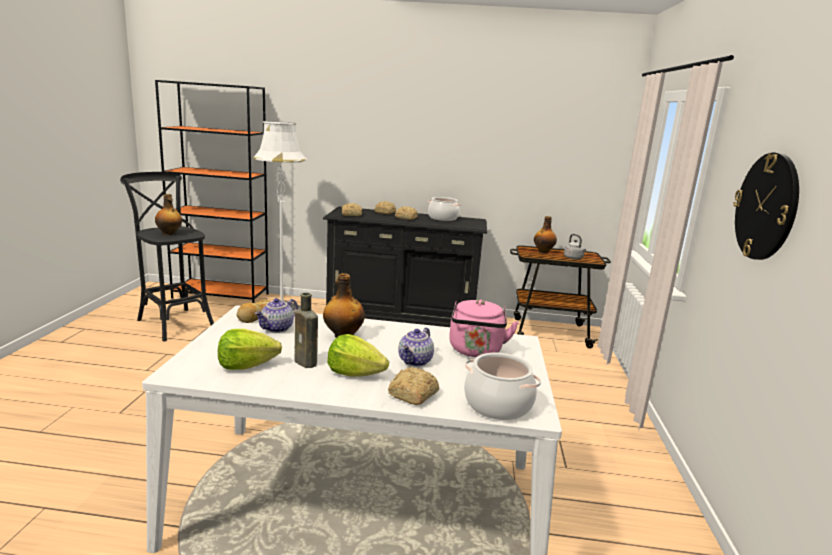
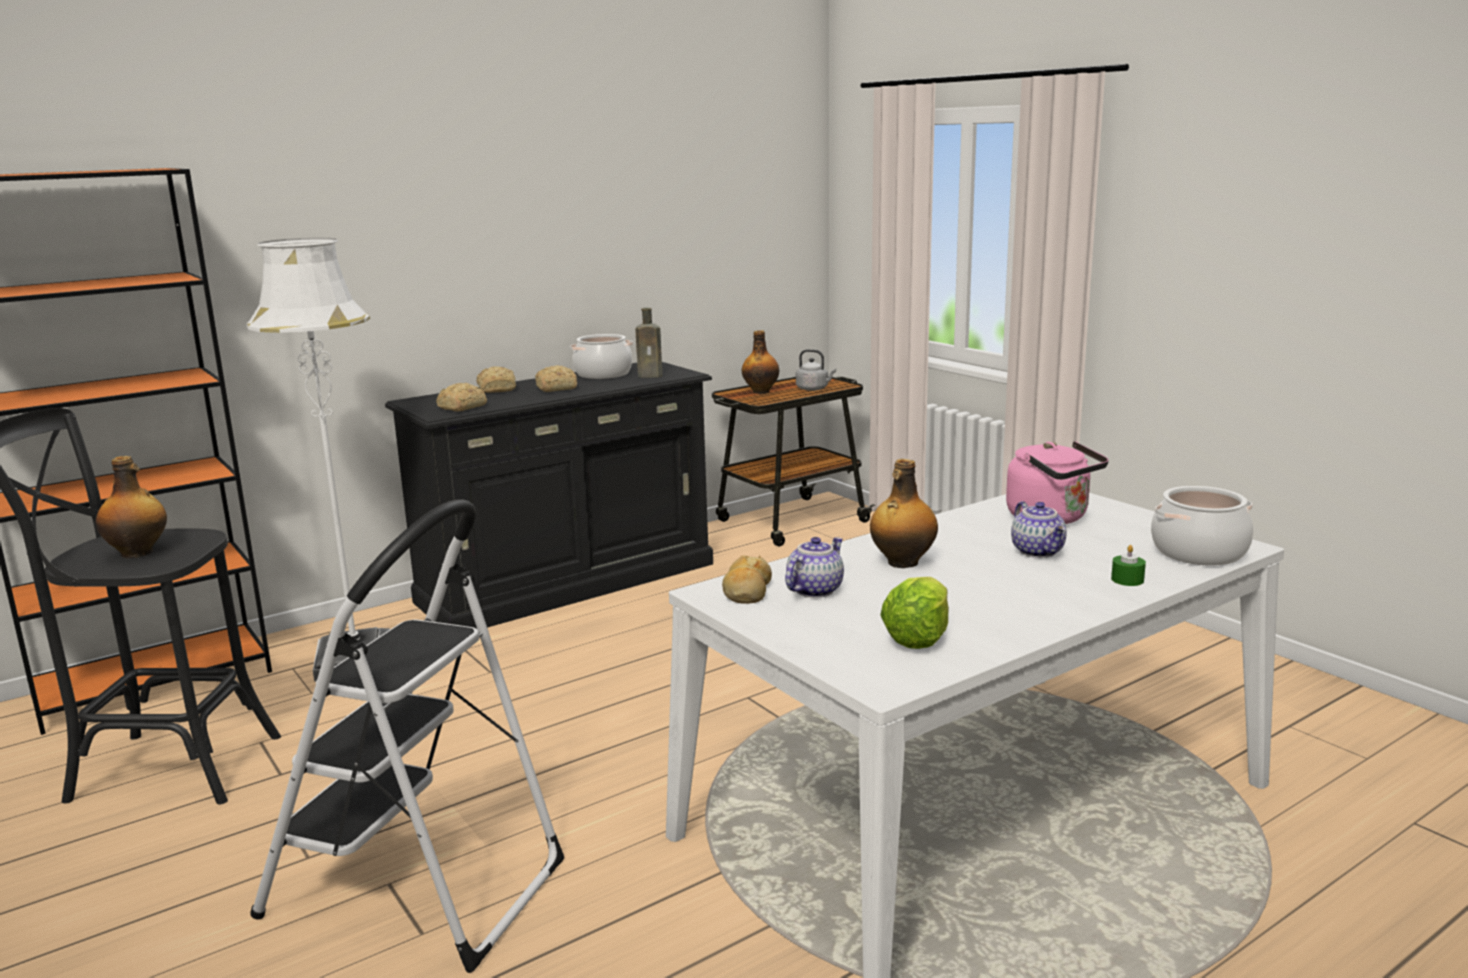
camera: 40 degrees left, 0 degrees up
teapot [255,298,298,333] -> teapot turned 135 degrees counterclockwise [785,537,844,598]
brown bottle [295,292,318,368] -> brown bottle moved to [635,308,662,378]
lettuce [327,334,389,377] -> none
bread [388,367,439,405] -> green candle [1111,545,1146,586]
wall clock [734,152,799,260] -> none
none -> step ladder [250,499,564,973]

